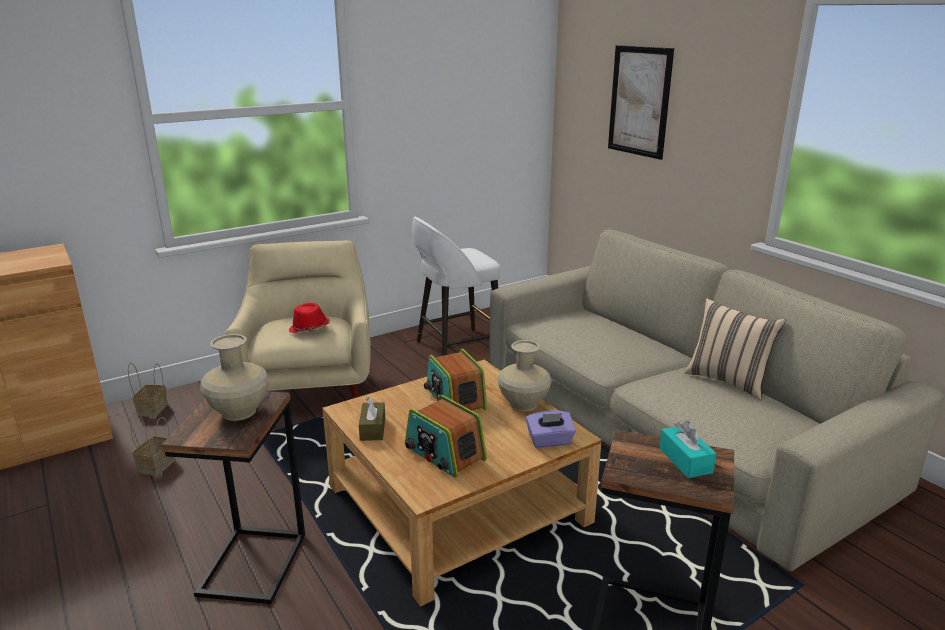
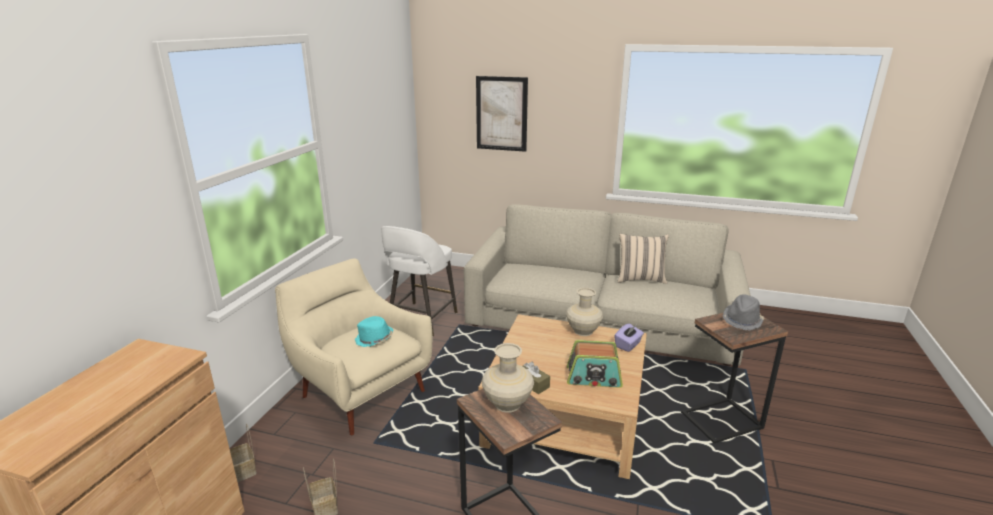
camera: 40 degrees left, 0 degrees up
red hat [289,303,330,333] -> turquoise hat [355,316,393,347]
radio [424,348,487,410] -> none
turquoise tissue box [659,421,716,478] -> grey hat [723,294,764,331]

